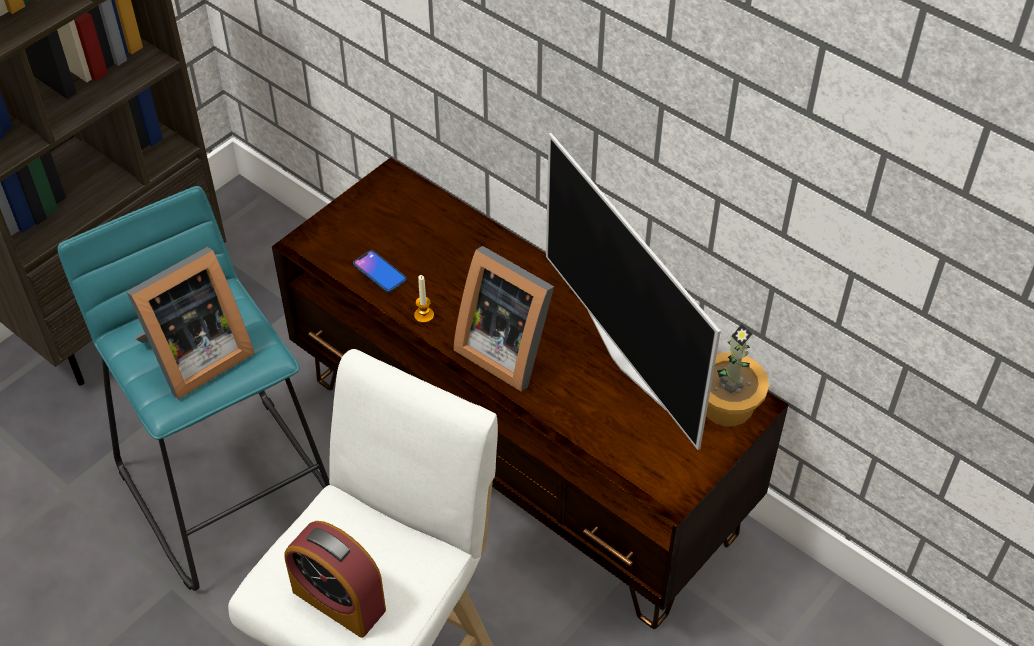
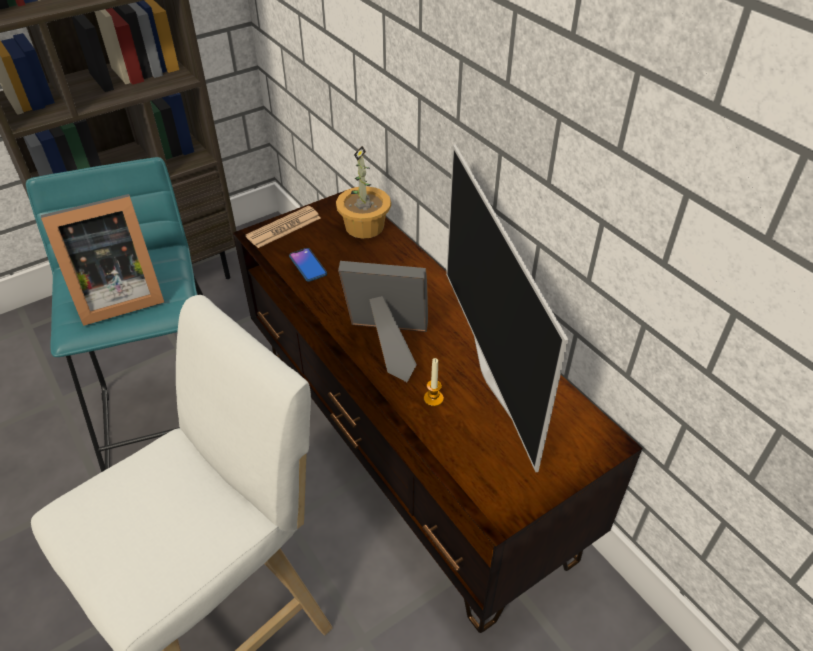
camera: 15 degrees right, 5 degrees down
alarm clock [284,521,386,638] -> none
candle [414,275,434,323] -> candle moved to [424,358,444,407]
picture frame [454,246,554,392] -> picture frame turned 135 degrees clockwise [338,261,428,382]
potted plant [706,324,769,426] -> potted plant moved to [336,146,391,239]
none -> newspaper [245,206,321,248]

